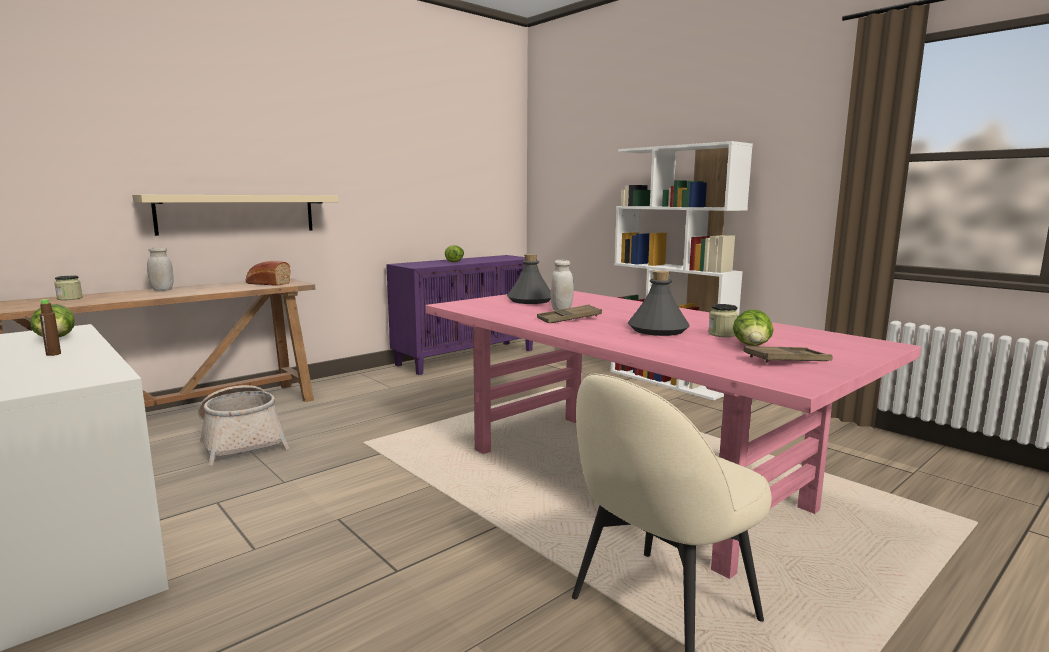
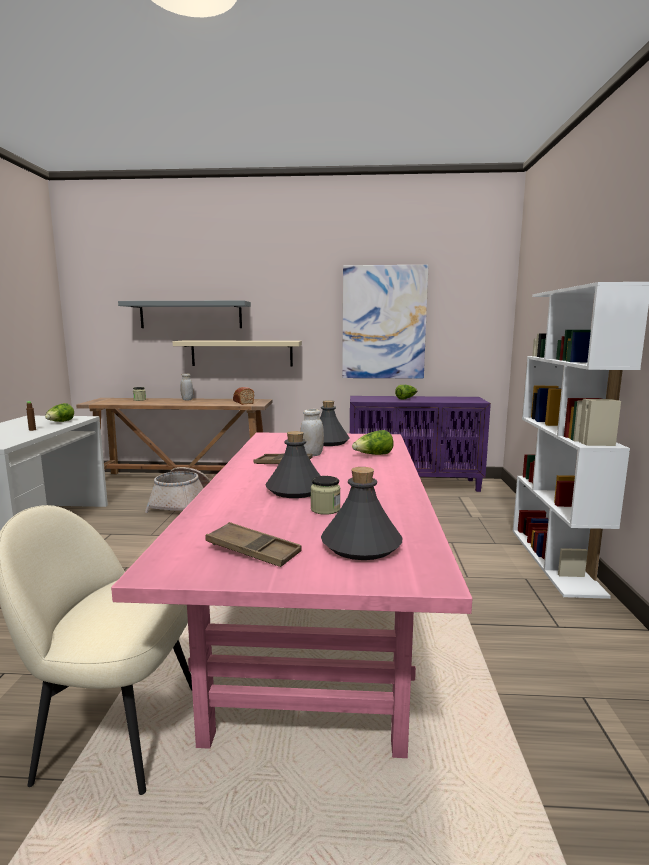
camera: 45 degrees right, 0 degrees up
lettuce [733,309,774,346] -> lettuce moved to [352,430,394,455]
none -> grey shelf [118,300,251,328]
none -> grey bottle [321,467,402,560]
none -> picture [342,265,429,379]

